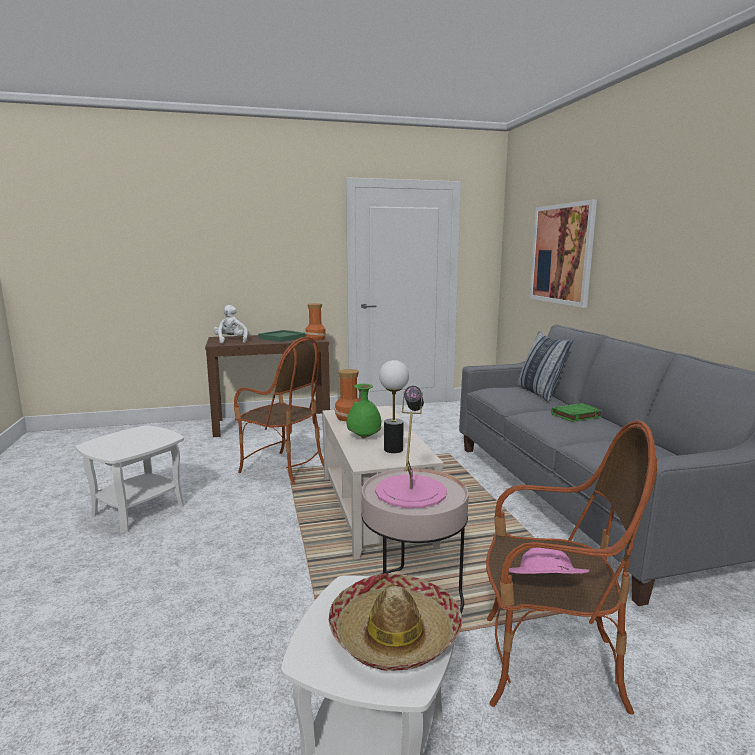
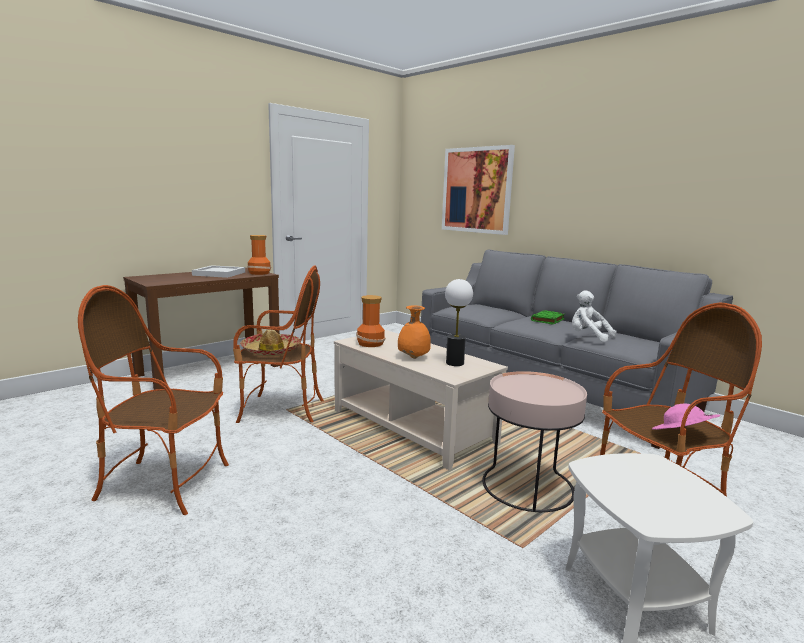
camera: 30 degrees left, 0 degrees up
white side table [76,425,184,533] -> armchair [78,285,229,515]
white plush toy [213,305,248,343] -> white plush toy moved to [572,290,617,342]
green tray [258,330,306,342] -> white tray [192,265,245,278]
hat [329,574,462,671] -> hat moved to [240,329,301,356]
green vase [346,384,381,439] -> orange vase [398,305,431,359]
pink table lamp [375,386,447,508] -> none
pillow [517,331,573,402] -> none

